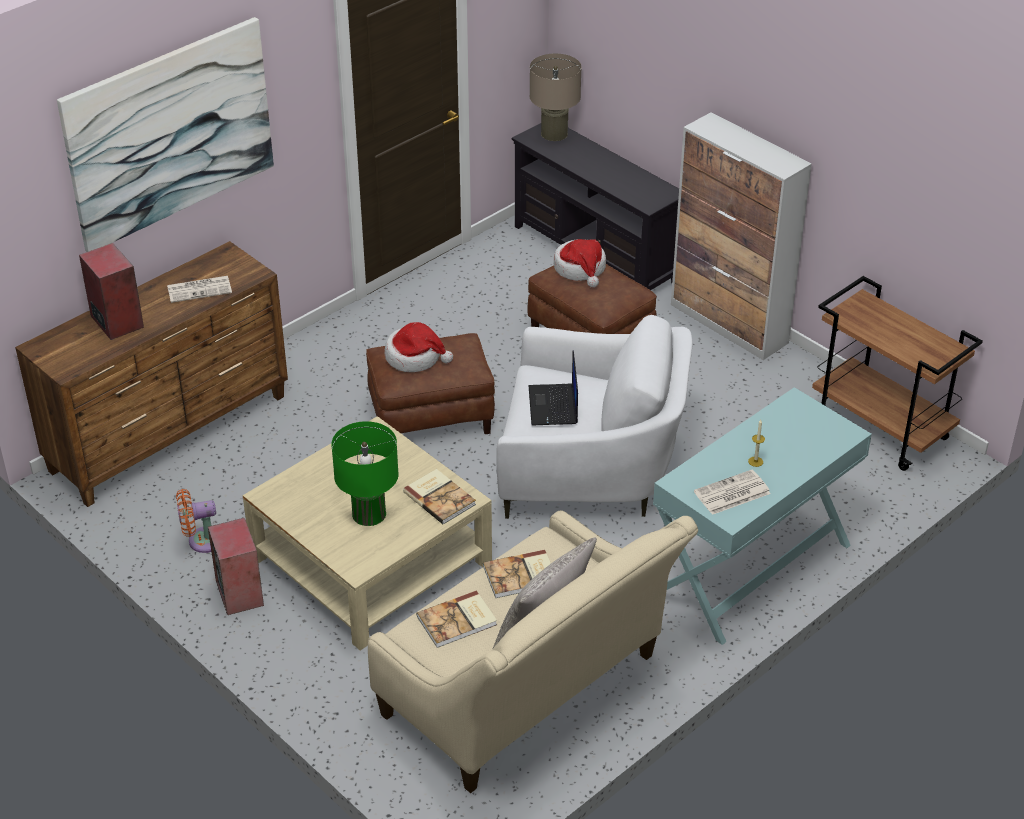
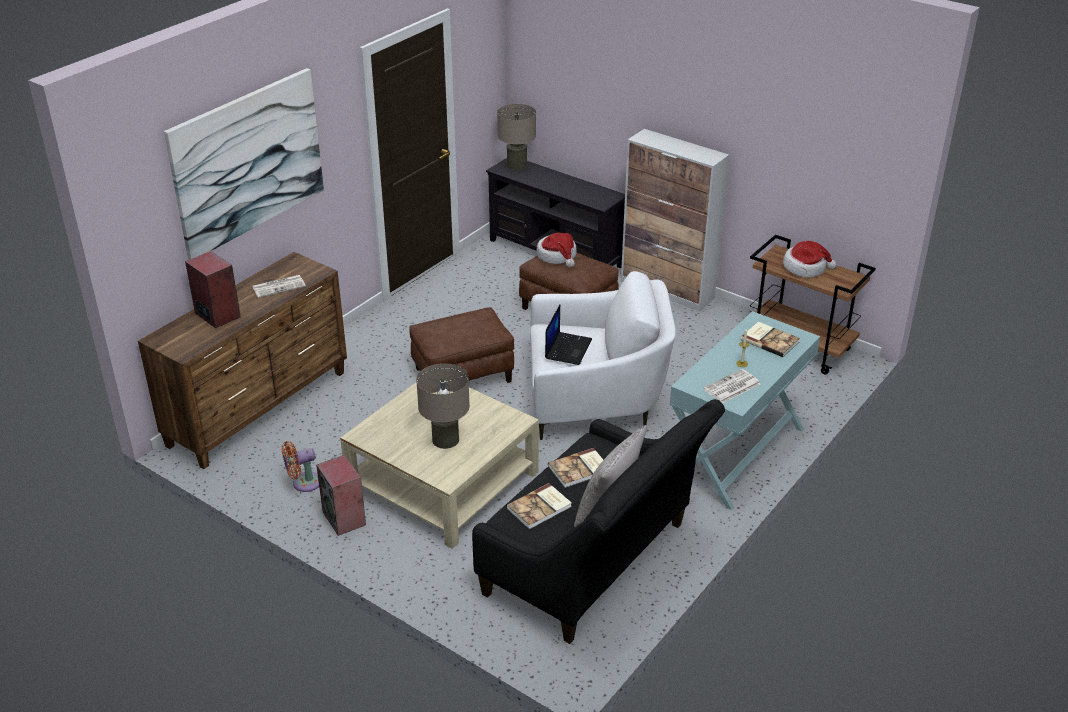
camera: 10 degrees left, 5 degrees down
green table lamp [331,421,399,526] -> beige table lamp [416,363,470,449]
beige sofa [368,510,698,793] -> black sofa [472,399,725,644]
hat [384,322,453,372] -> hat moved to [783,241,837,278]
book [403,469,476,524] -> book moved to [741,322,800,357]
laptop [529,350,578,426] -> laptop turned 150 degrees counterclockwise [545,305,592,365]

